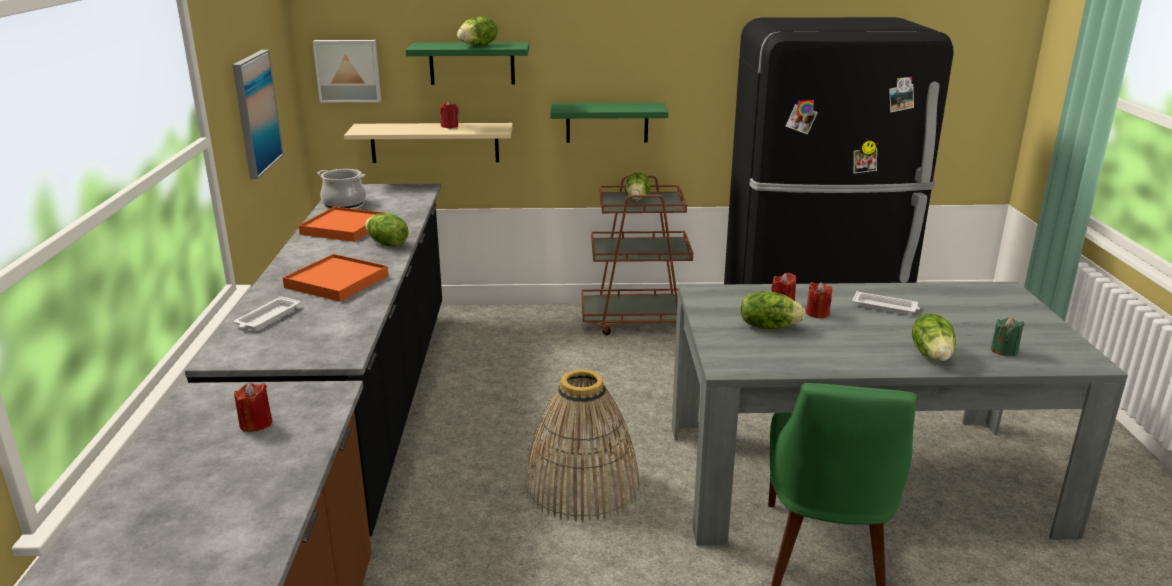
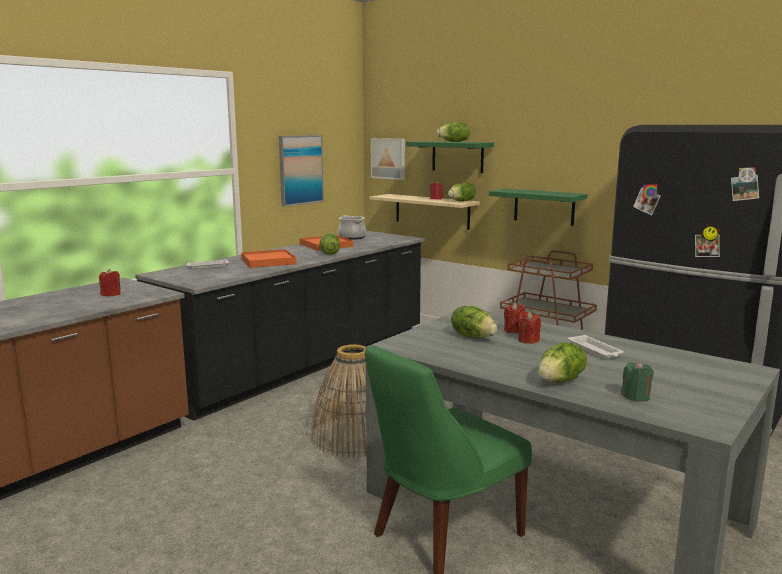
camera: 40 degrees right, 10 degrees down
lettuce [625,173,650,201] -> lettuce moved to [448,182,476,202]

